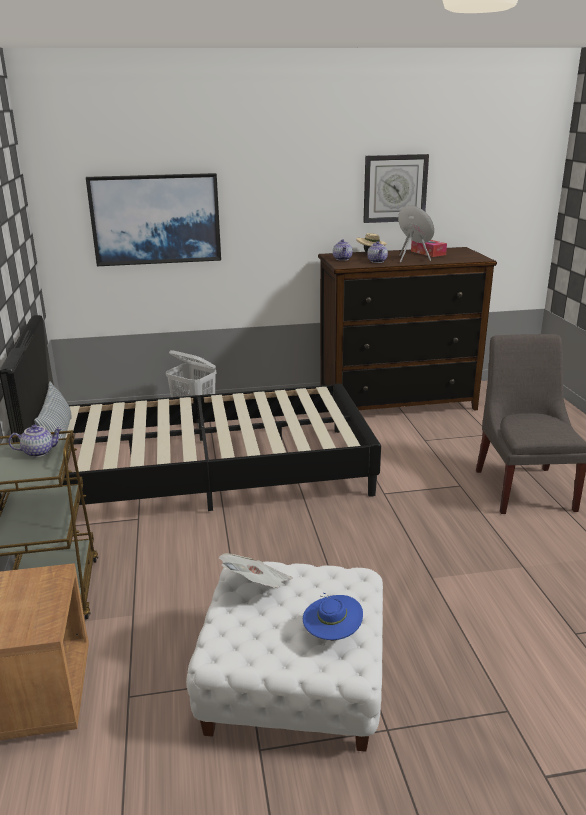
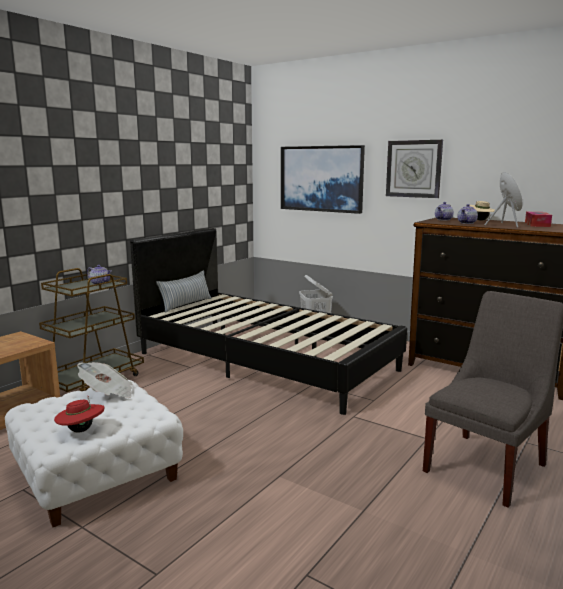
camera: 45 degrees right, 10 degrees down
blue hat [303,593,363,640] -> red hat [54,396,104,432]
wall clock [363,154,429,223] -> wall clock moved to [386,140,443,198]

